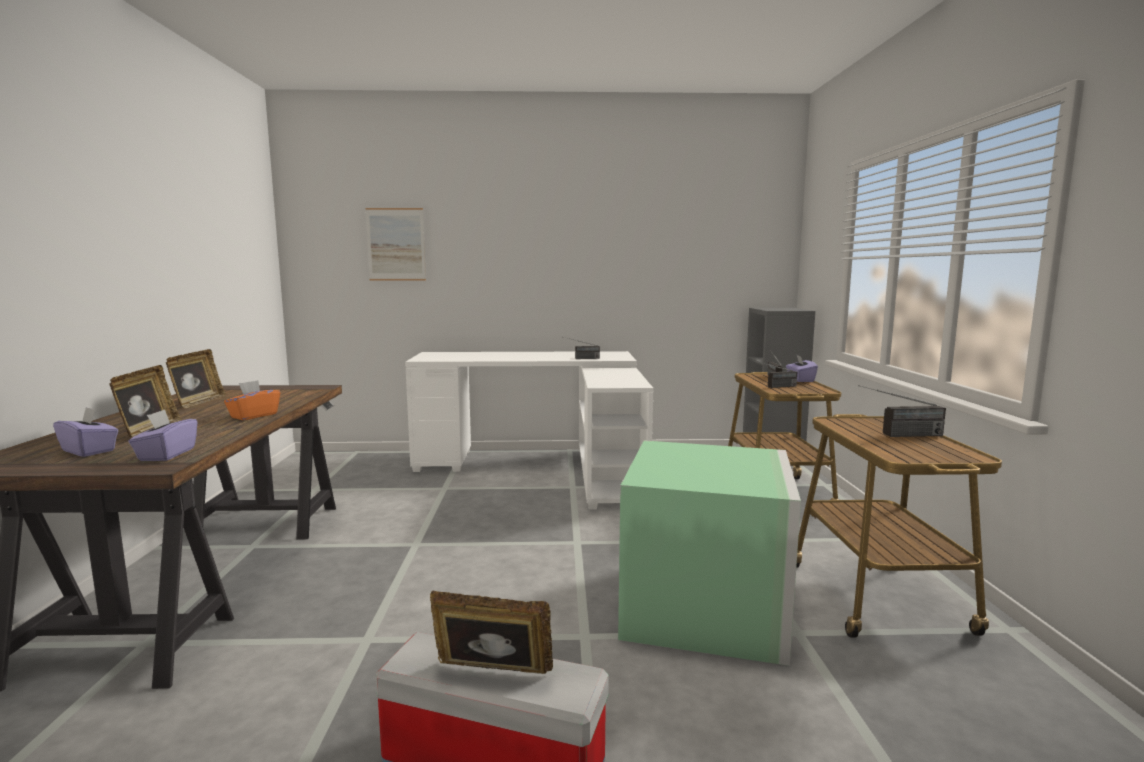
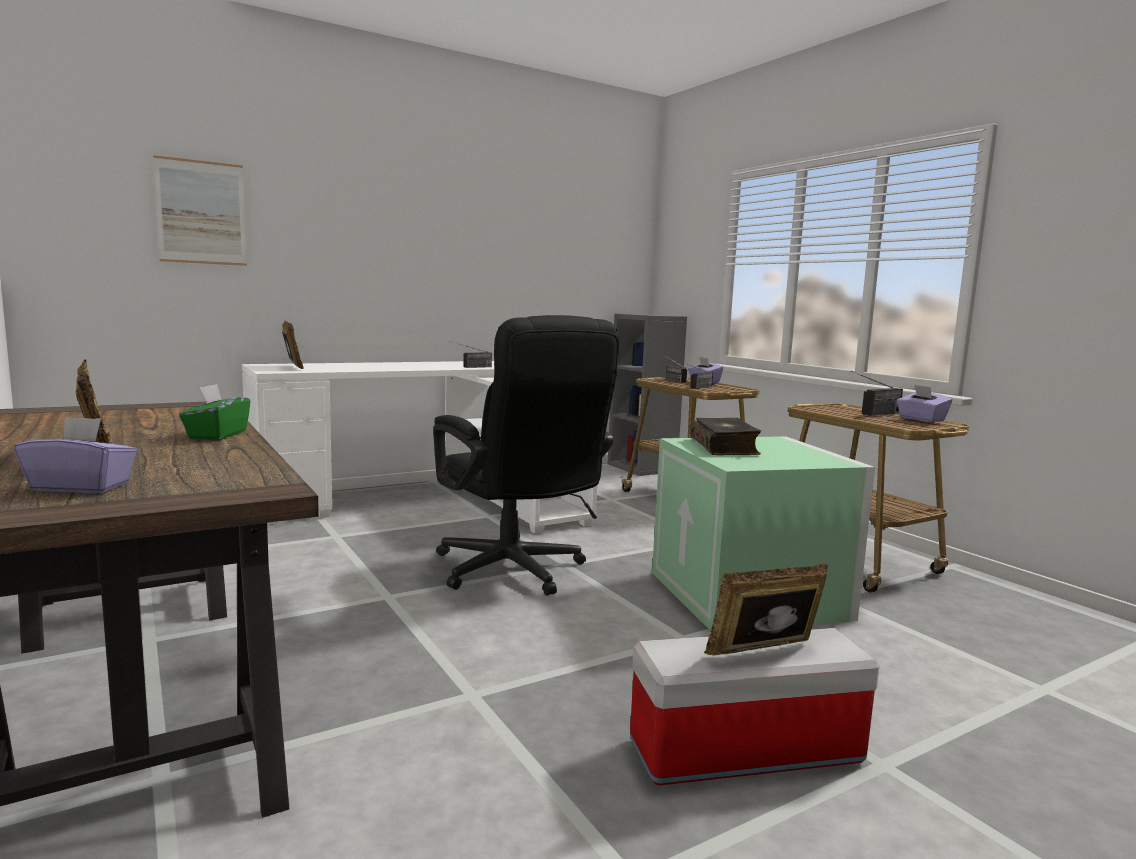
camera: 30 degrees left, 0 degrees up
purple tissue box [128,409,197,461] -> purple tissue box moved to [897,384,952,422]
picture frame [166,349,226,408] -> picture frame moved to [282,320,304,369]
orange tissue box [224,380,280,420] -> green tissue box [179,384,250,440]
none -> black office chair [433,315,619,596]
none -> book [690,418,761,455]

